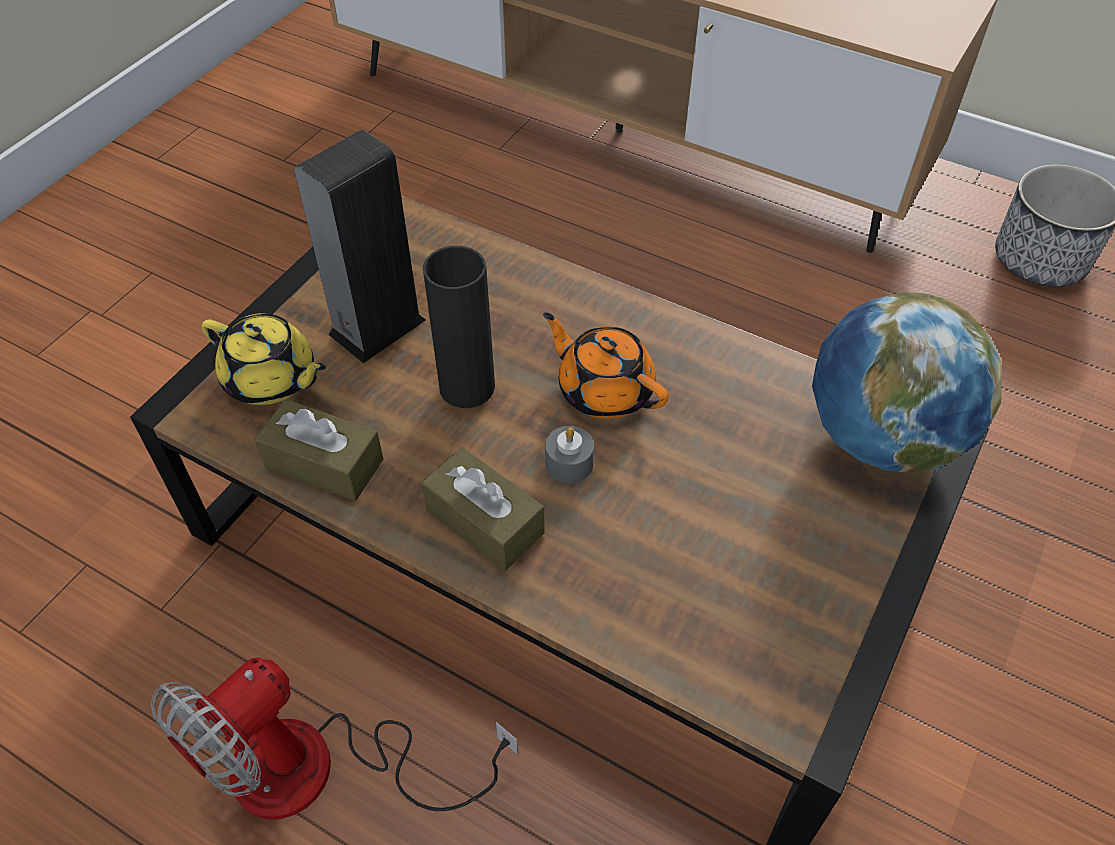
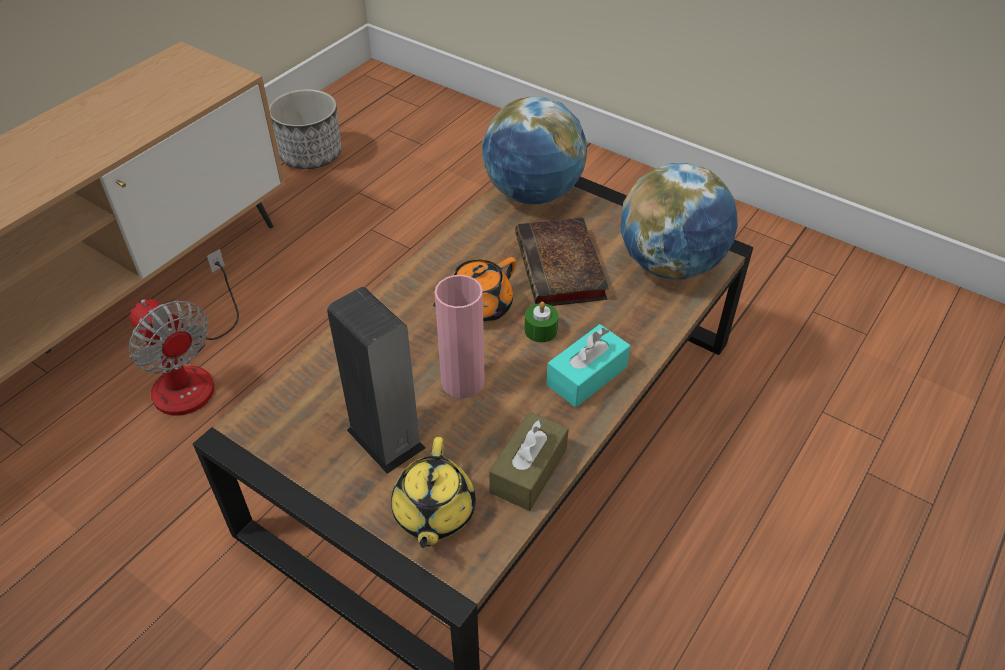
camera: 85 degrees left, 5 degrees down
fan [151,658,519,820] -> fan moved to [129,249,239,416]
yellow teapot [201,313,326,405] -> yellow teapot turned 150 degrees clockwise [391,437,476,548]
brown tissue box [421,448,545,571] -> turquoise tissue box [546,324,630,407]
black vase [423,246,495,408] -> pink vase [434,275,485,398]
grey candle [545,426,594,484] -> green candle [525,302,559,342]
none -> book [515,218,609,306]
none -> globe [620,163,738,280]

